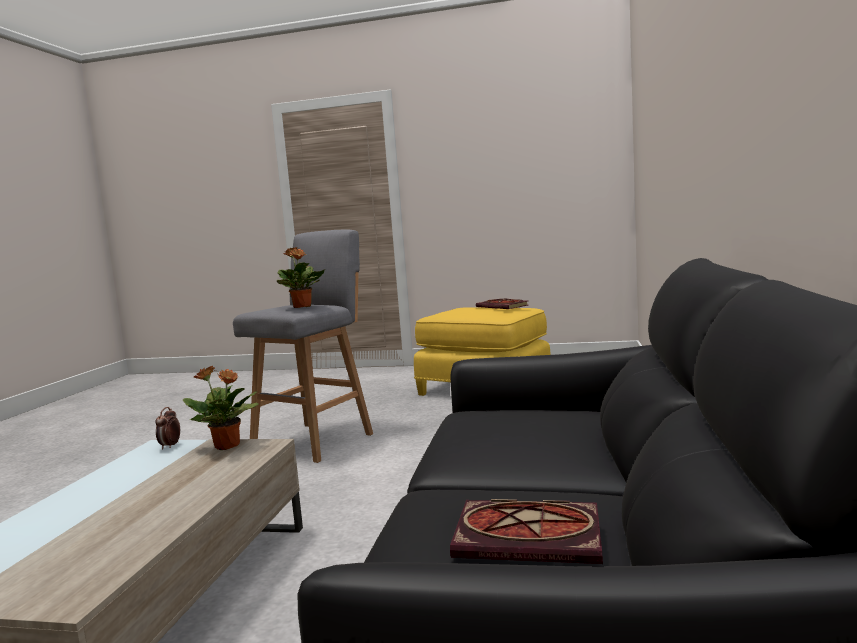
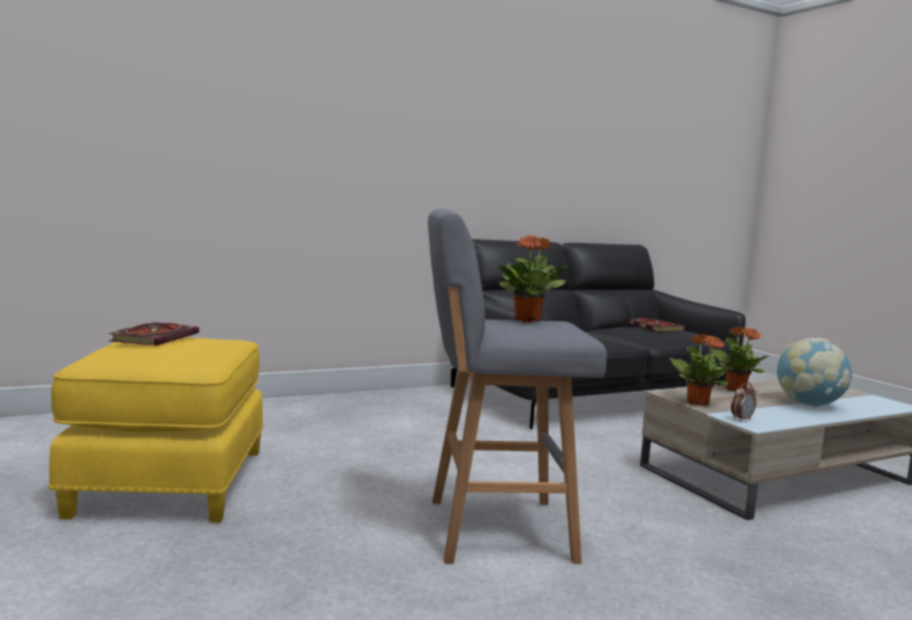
camera: 130 degrees left, 0 degrees up
none -> potted plant [710,327,768,391]
none -> globe [777,338,852,407]

